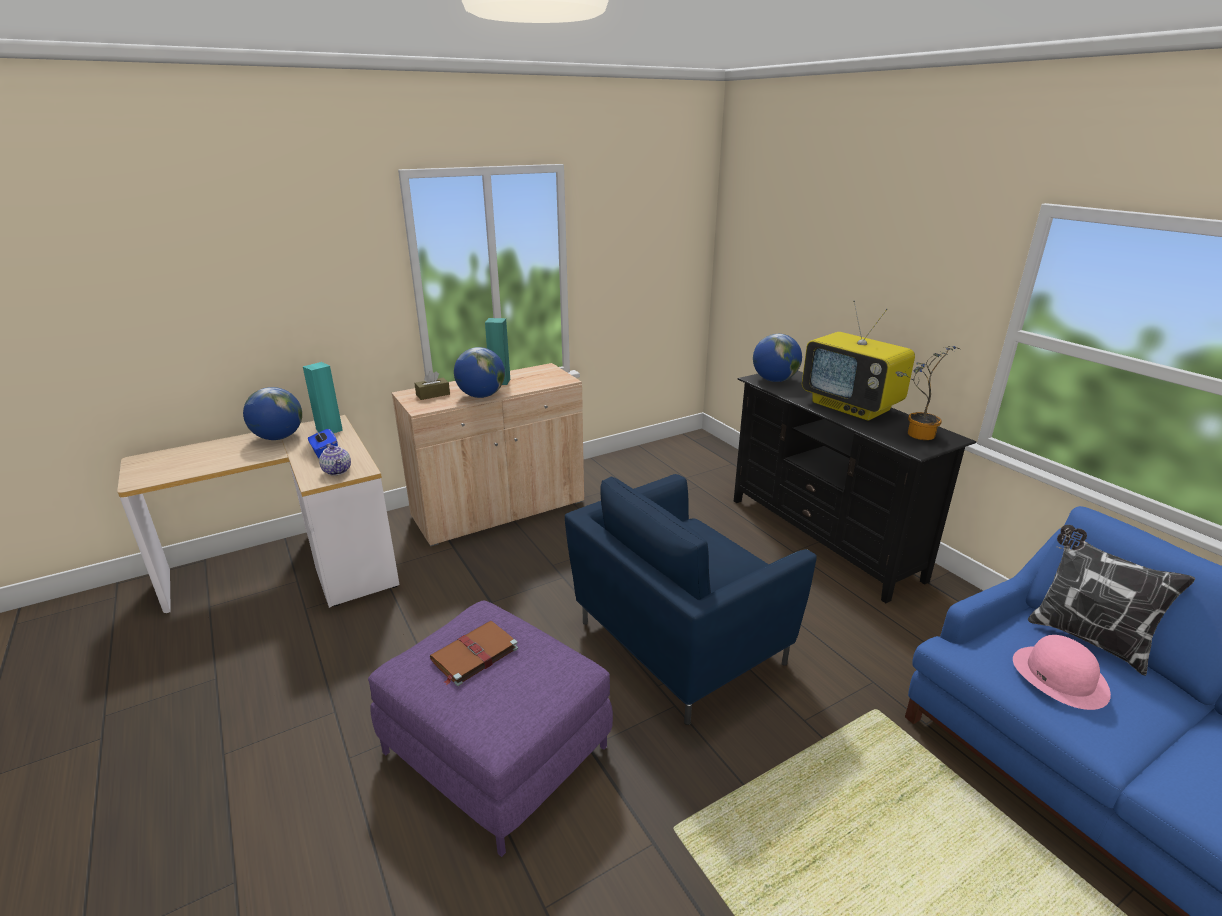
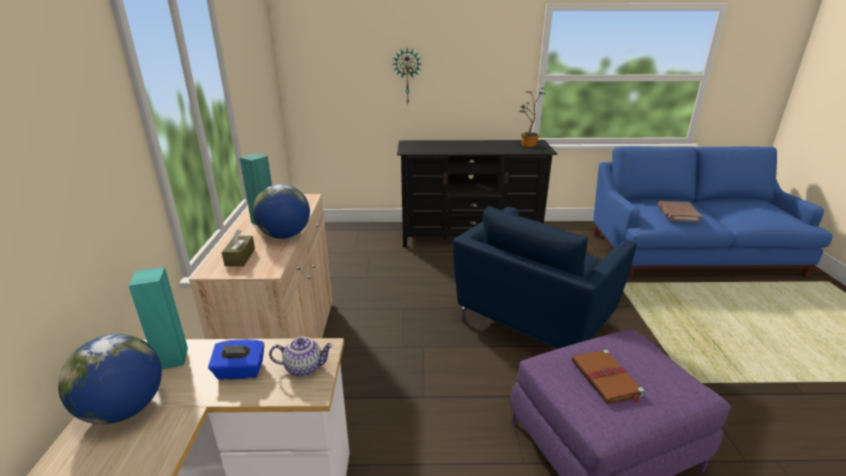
camera: 60 degrees left, 0 degrees up
blue armchair [565,474,817,725] -> blue armchair turned 45 degrees clockwise [453,206,637,349]
globe [753,334,802,382] -> none
television [802,300,915,421] -> none
pink hat [1013,635,1111,710] -> brown book [657,201,703,222]
pillow [1028,525,1195,676] -> none
none -> wall clock [393,48,421,104]

